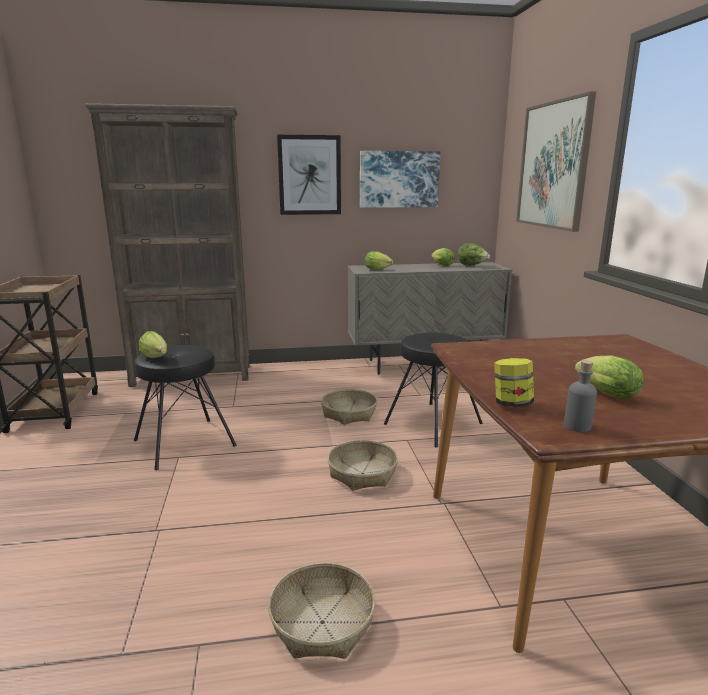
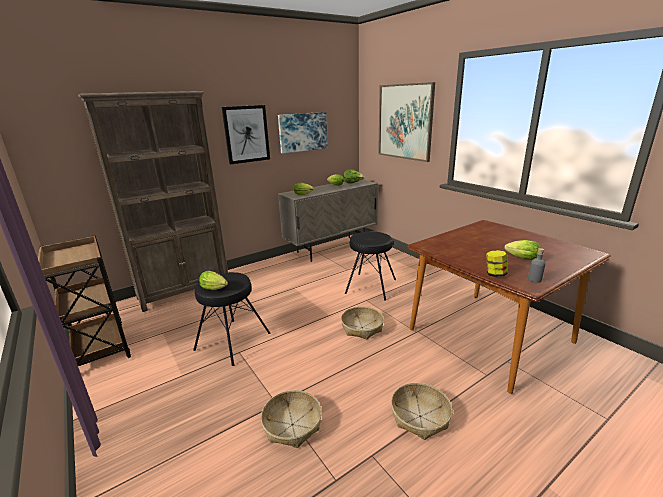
camera: 25 degrees left, 5 degrees up
basket [321,389,377,425] -> basket moved to [261,390,322,448]

